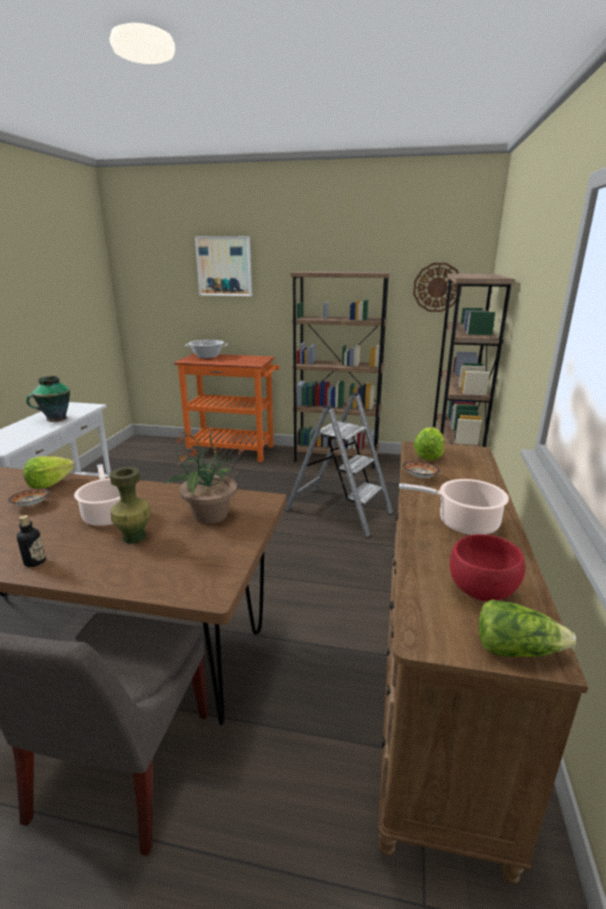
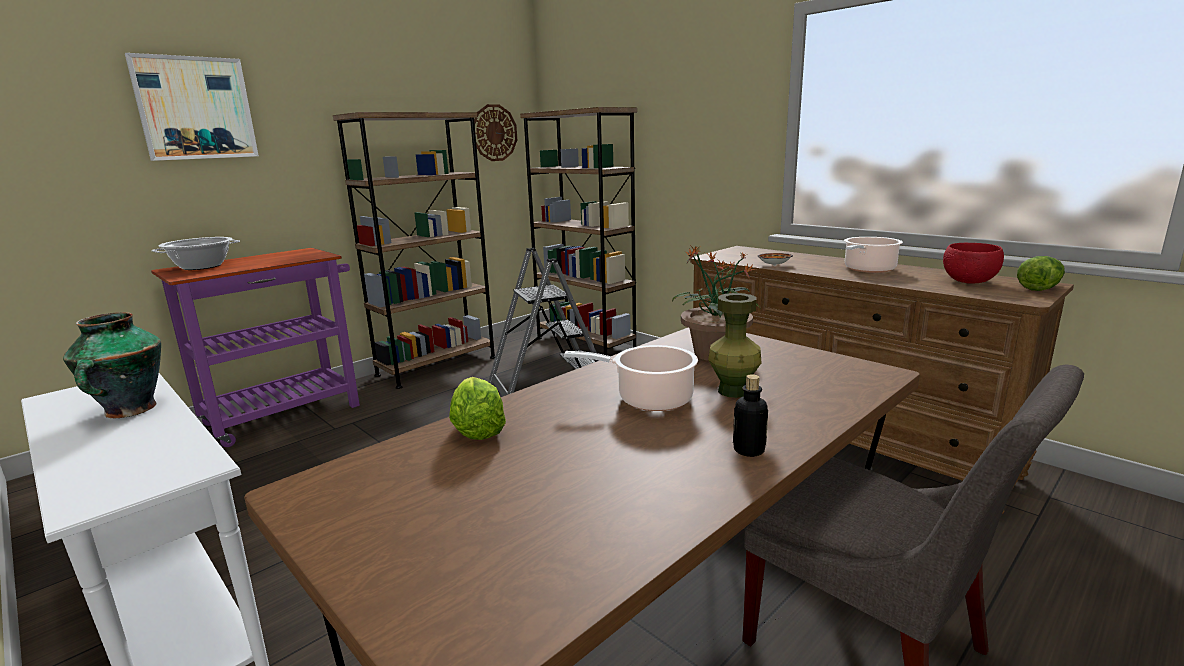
camera: 55 degrees left, 5 degrees down
bowl [8,489,50,506] -> none
orange cart [174,353,279,462] -> purple cart [151,248,360,447]
lettuce [414,427,444,460] -> none

